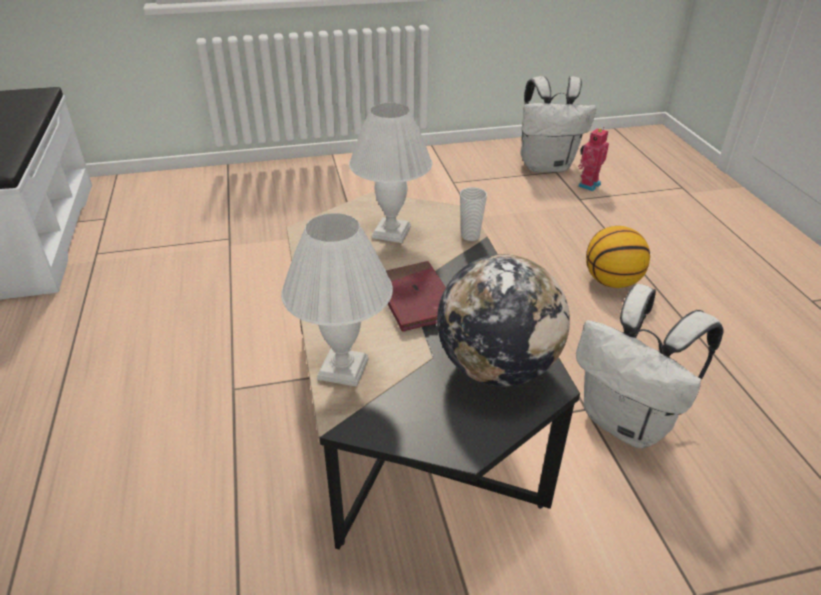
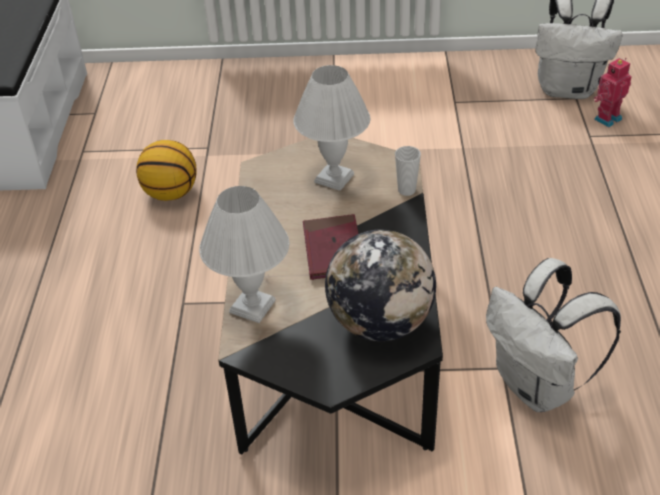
camera: 15 degrees right, 5 degrees up
basketball [586,226,650,288] -> basketball moved to [136,140,197,201]

